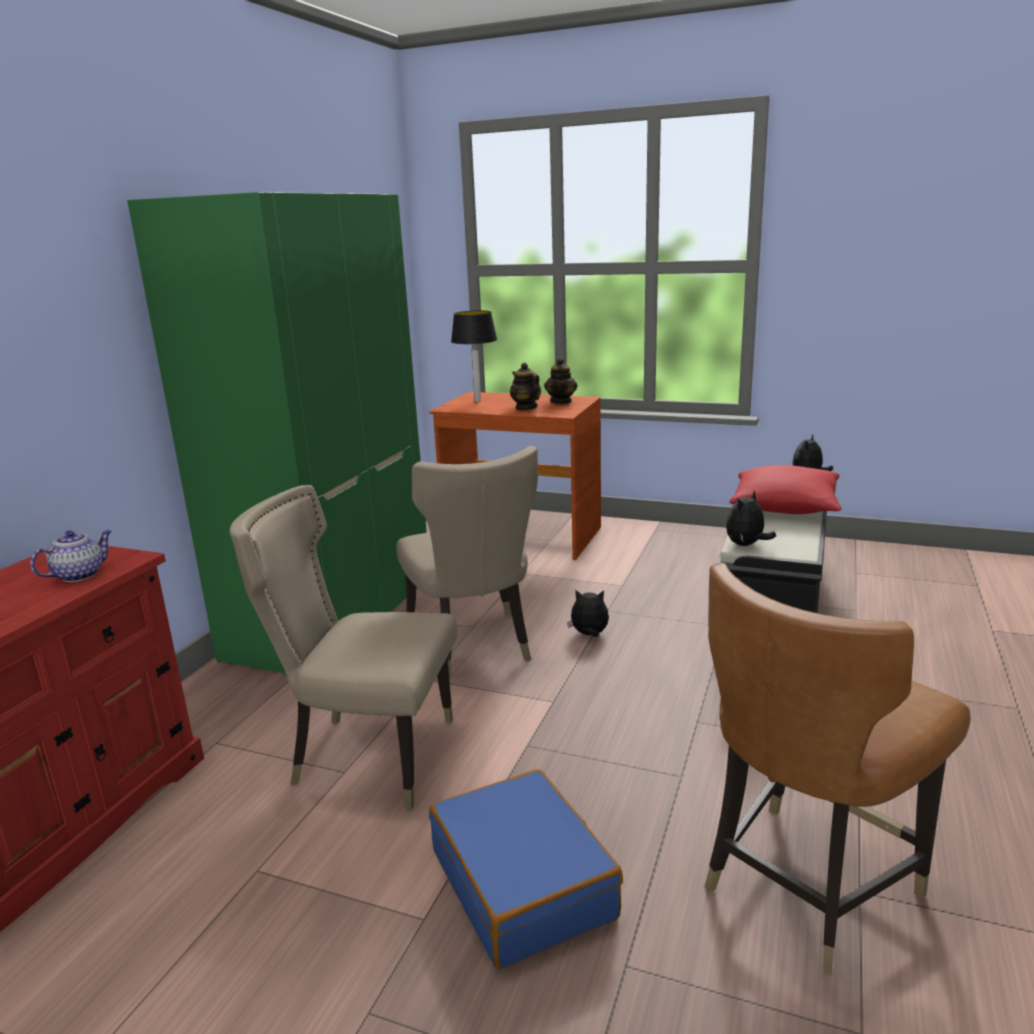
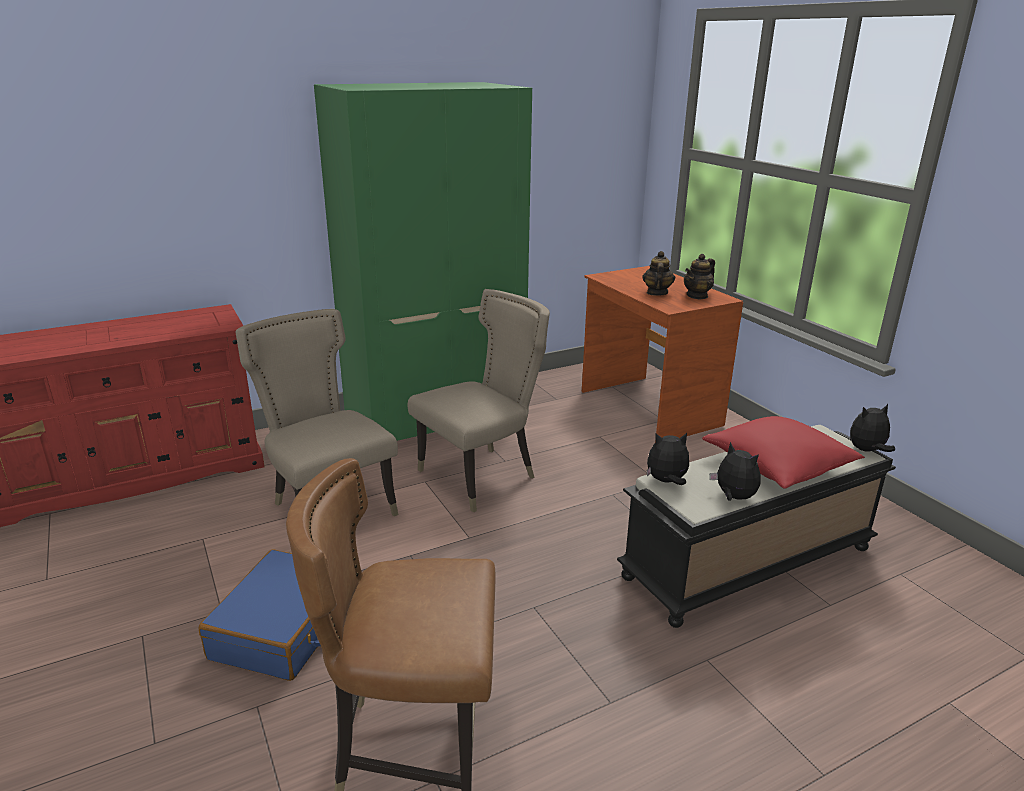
camera: 40 degrees right, 5 degrees up
teapot [30,530,112,582] -> none
beige chair [396,446,538,679] -> beige chair turned 150 degrees counterclockwise [407,289,550,513]
table lamp [451,310,497,402] -> none
plush toy [567,589,609,637] -> plush toy moved to [709,442,760,500]

